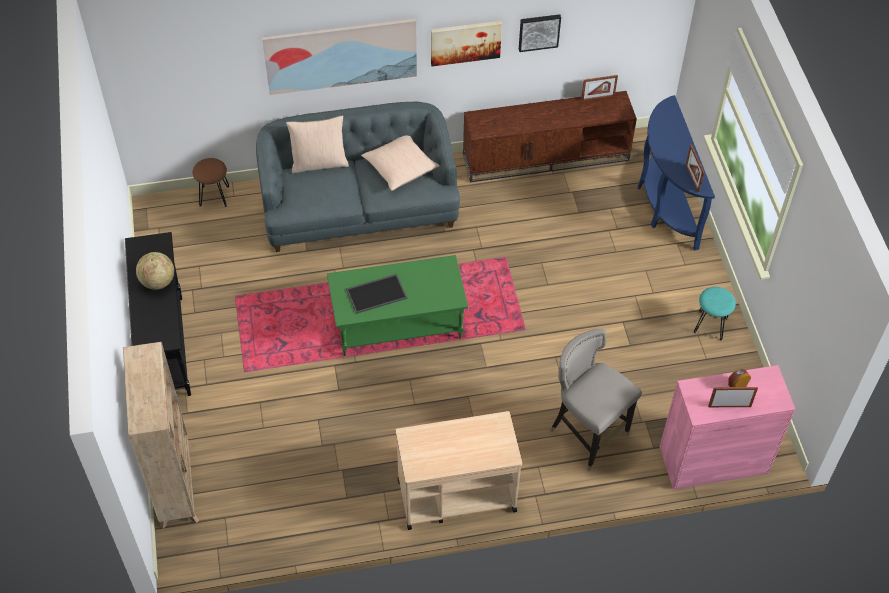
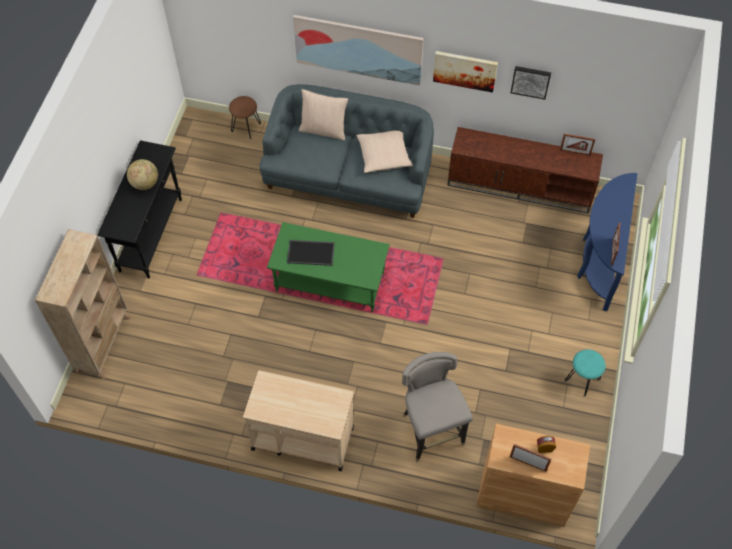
camera: 25 degrees right, 5 degrees up
pink cabinet [660,365,795,490] -> brown cabinet [477,424,590,527]

